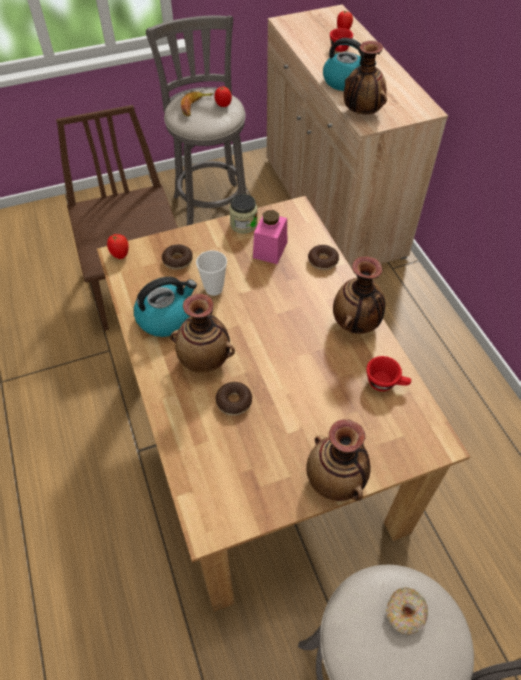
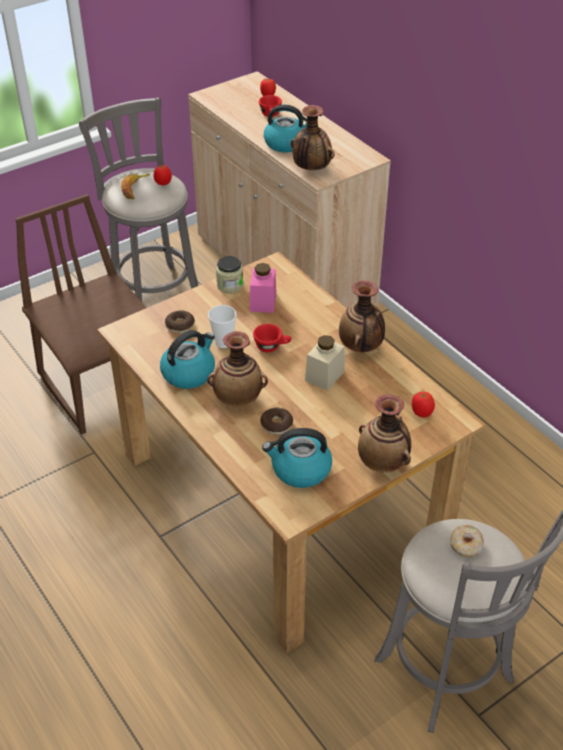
camera: 15 degrees left, 10 degrees down
tomato [107,234,129,259] -> tomato moved to [412,392,435,418]
donut [308,245,339,270] -> none
red cup [366,356,411,391] -> red cup moved to [253,324,291,352]
none -> kettle [262,428,332,488]
none -> beige jar [305,335,345,391]

